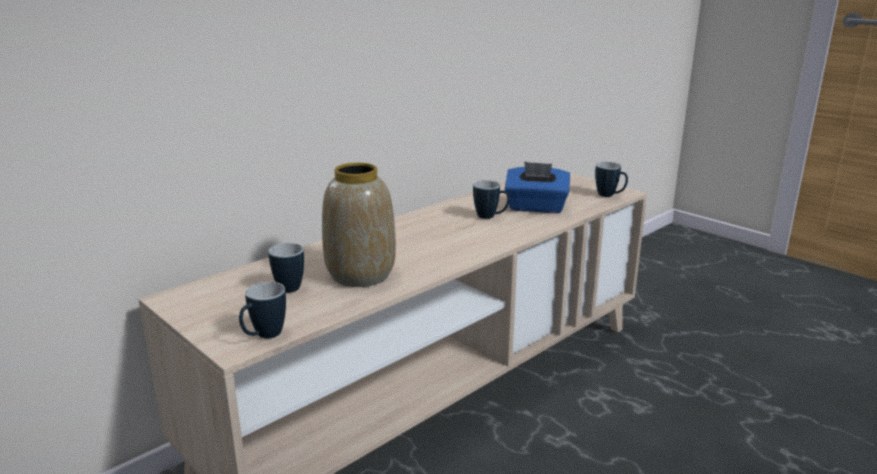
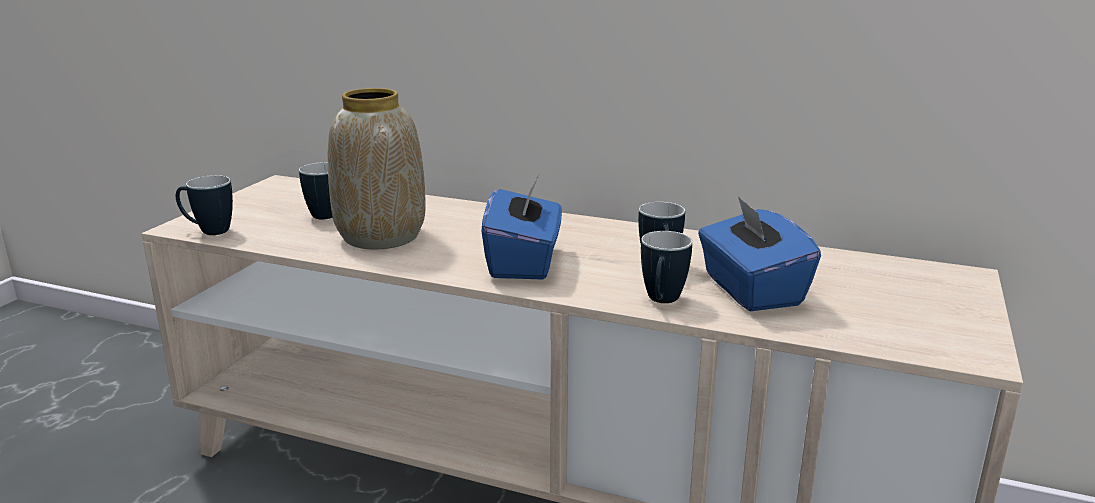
camera: 65 degrees right, 0 degrees up
mug [595,162,628,197] -> mug moved to [641,231,692,303]
none -> blue tissue box [481,175,562,279]

